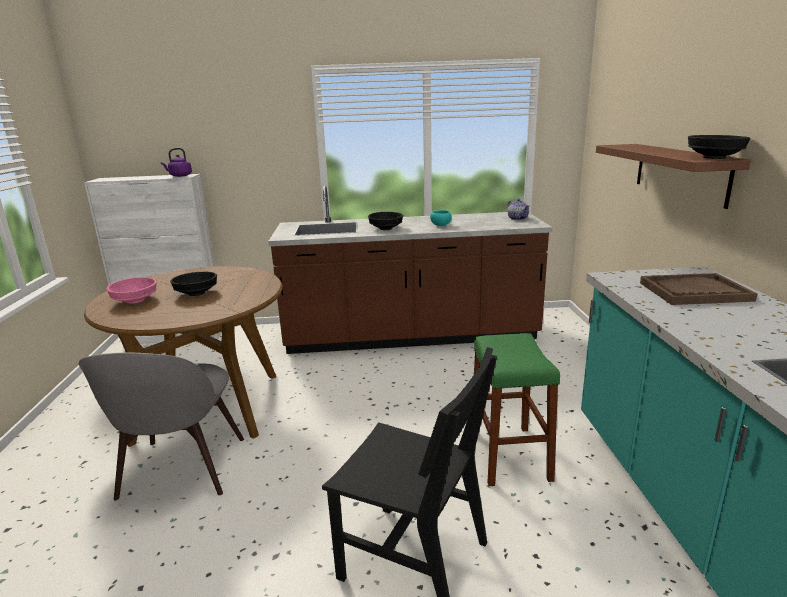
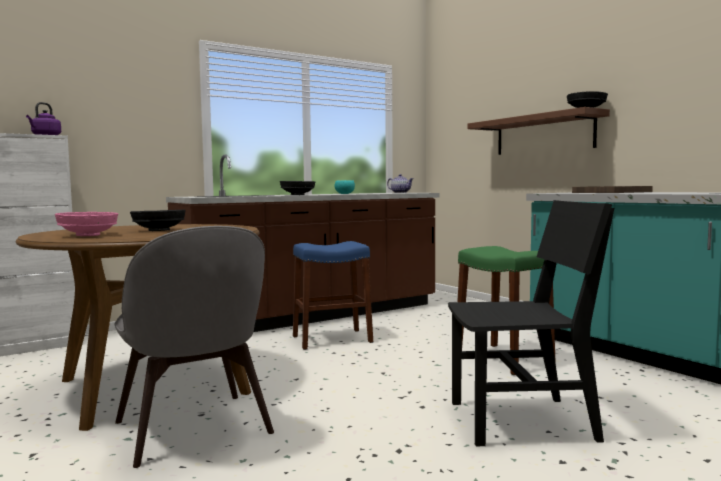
camera: 30 degrees left, 15 degrees down
none -> blue stool [293,241,373,350]

